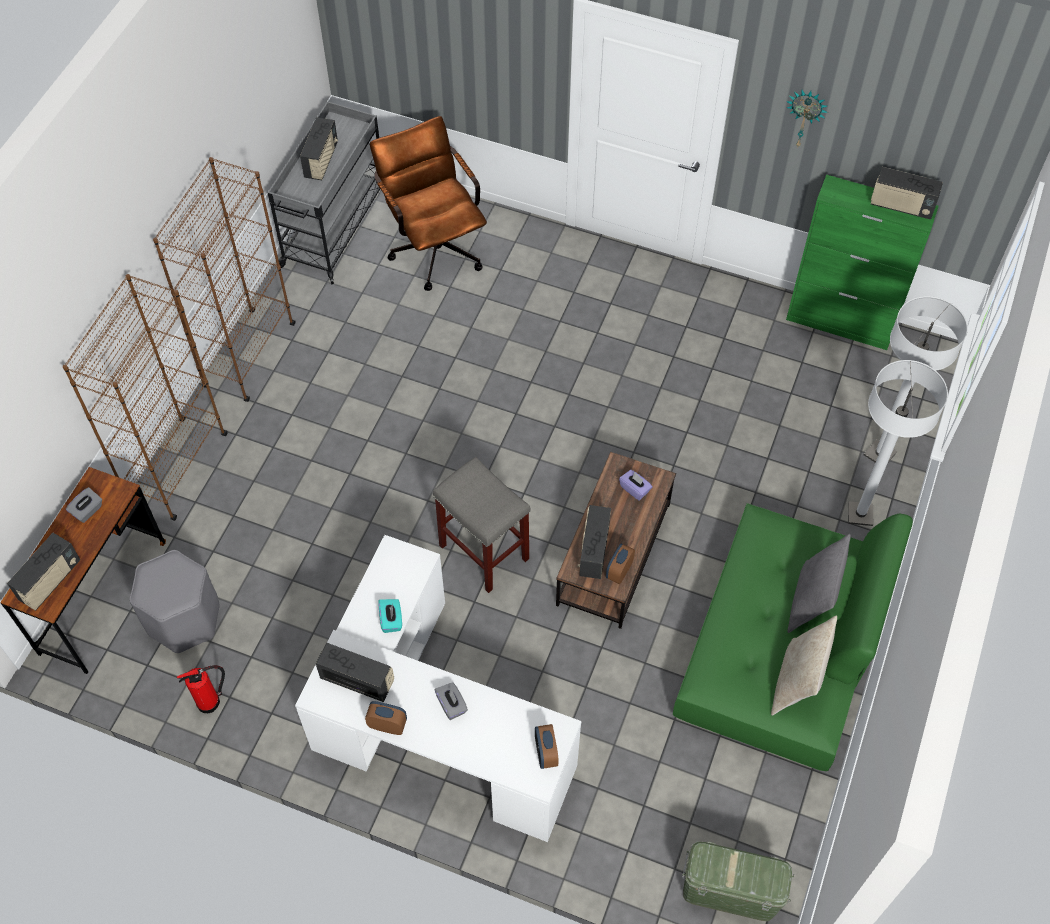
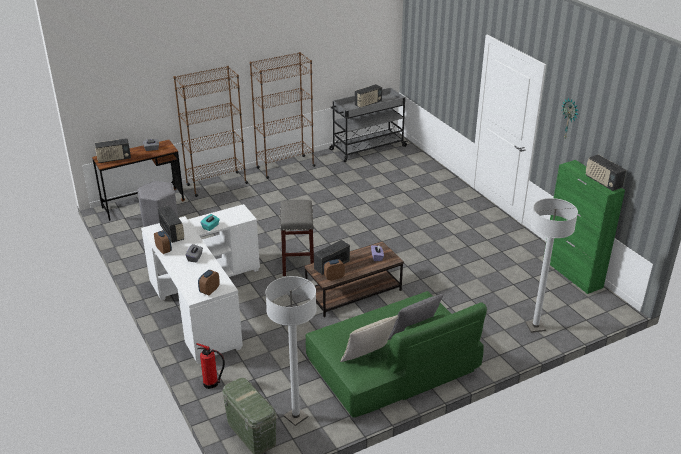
camera: 40 degrees right, 25 degrees down
fire extinguisher [177,665,225,713] -> fire extinguisher moved to [197,343,225,389]
brown office chair [370,116,487,291] -> none
white floor lamp [848,360,948,526] -> white floor lamp moved to [265,276,317,426]

